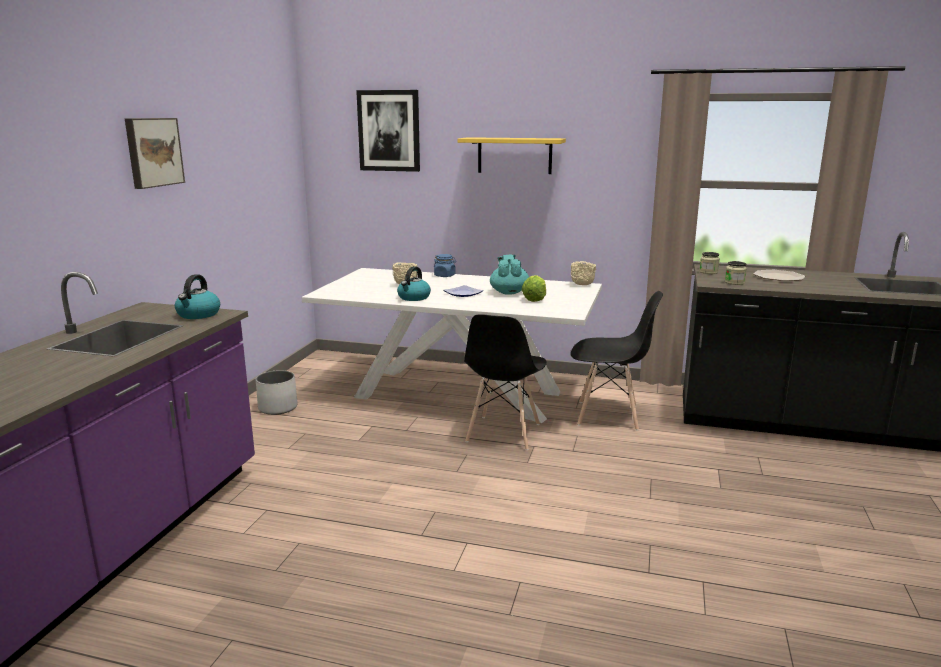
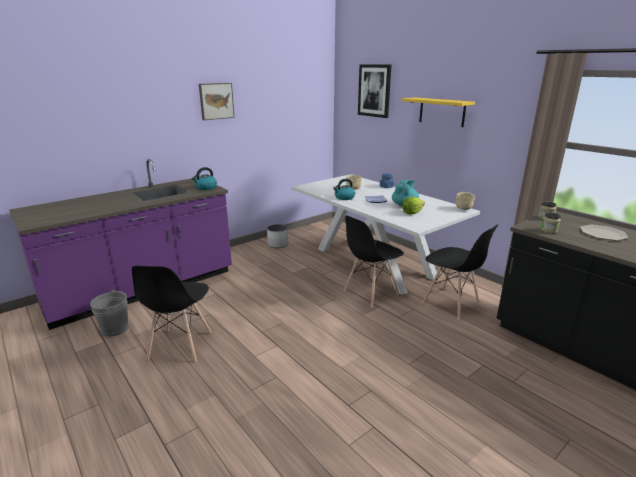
camera: 35 degrees right, 5 degrees up
none -> grey bucket [90,290,128,337]
none -> black chair [132,266,211,362]

